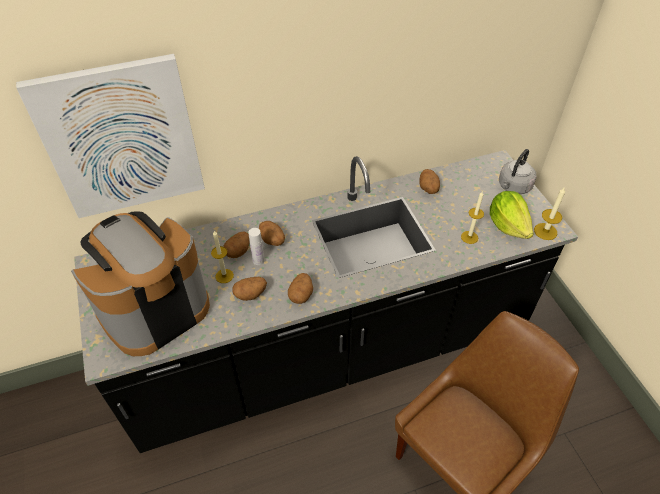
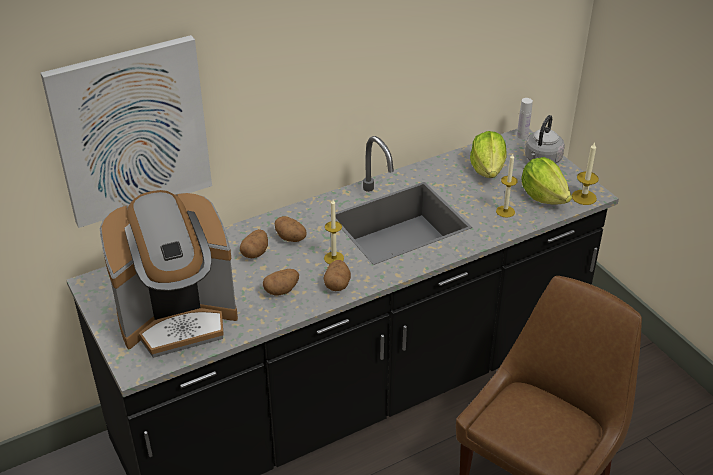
camera: 10 degrees left, 10 degrees down
coffee machine [71,211,210,356] -> coffee machine turned 150 degrees counterclockwise [100,190,238,358]
candle [211,231,234,283] -> candle moved to [324,199,344,264]
white bottle [248,228,265,265] -> white bottle moved to [517,98,533,139]
potato [419,169,440,194] -> none
none -> lettuce [470,131,507,178]

